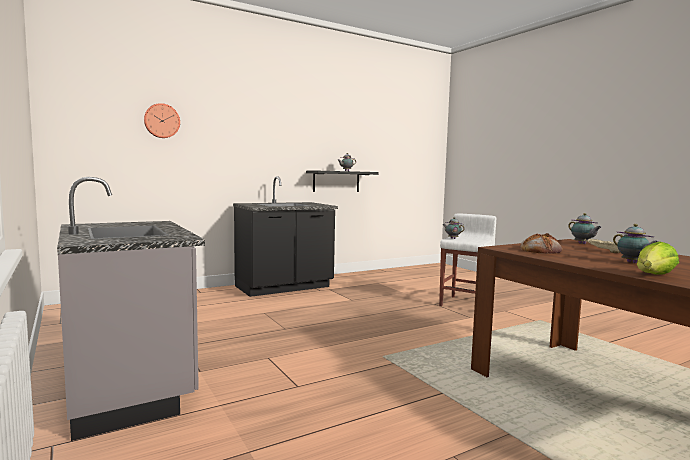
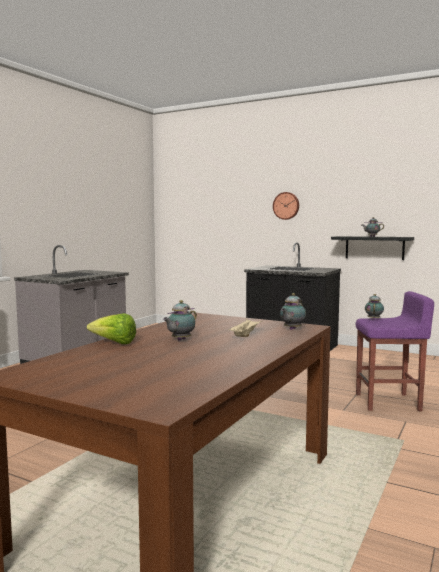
camera: 60 degrees right, 0 degrees up
wall clock [144,103,180,138] -> wall clock moved to [273,192,299,220]
white stool [439,213,497,306] -> purple stool [356,291,434,411]
bread [521,233,562,254] -> none

